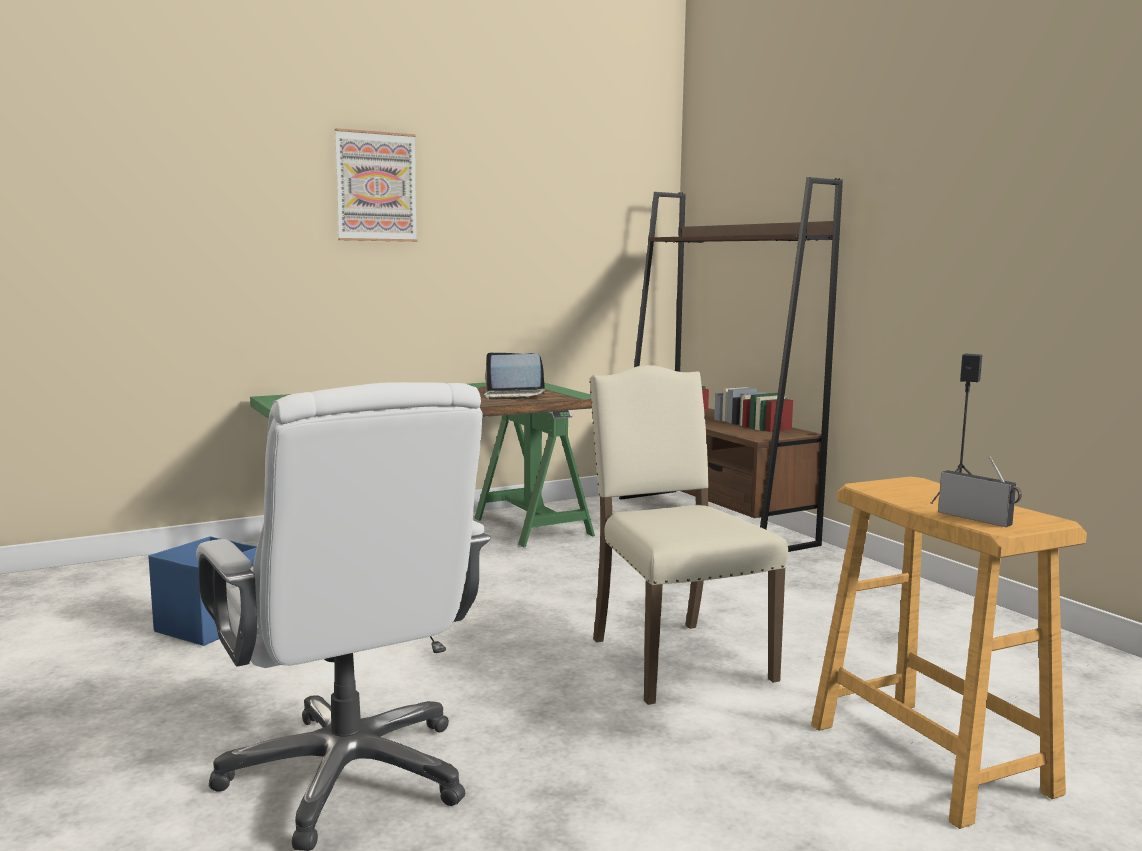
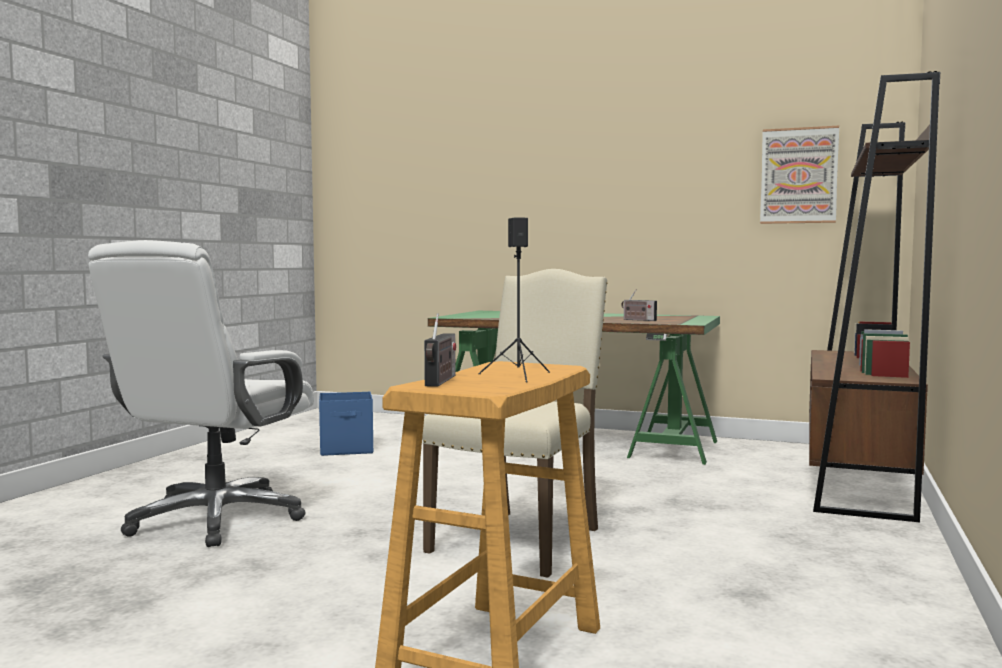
camera: 50 degrees right, 5 degrees down
picture [335,128,417,242] -> picture moved to [760,126,839,224]
laptop [484,352,546,400] -> radio [621,289,657,321]

